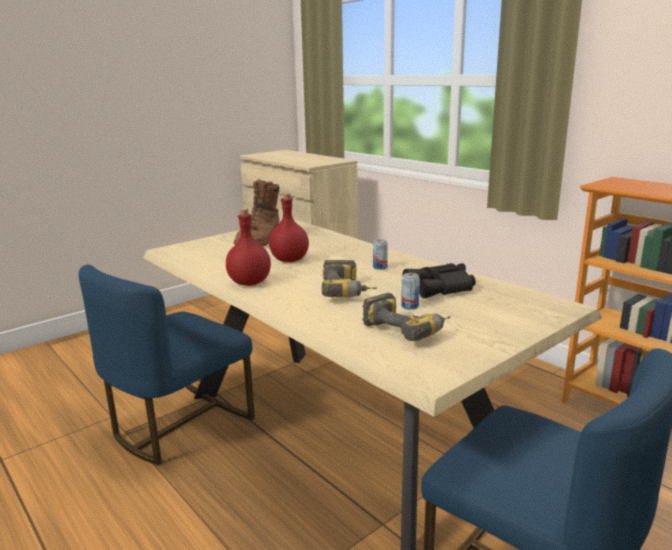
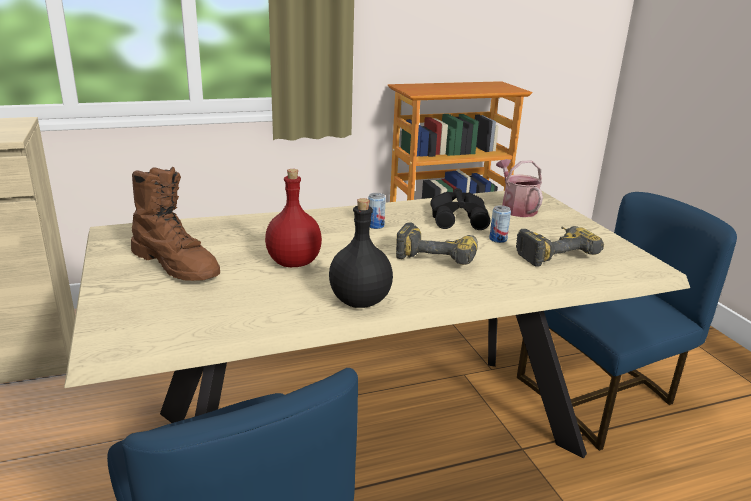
camera: 70 degrees left, 5 degrees up
red bottle [226,208,271,286] -> black bottle [329,198,393,308]
none -> watering can [496,159,543,217]

